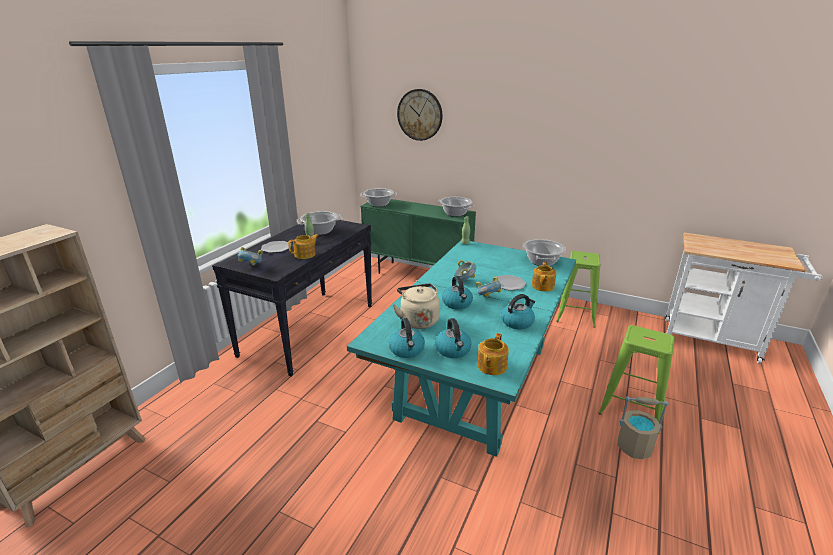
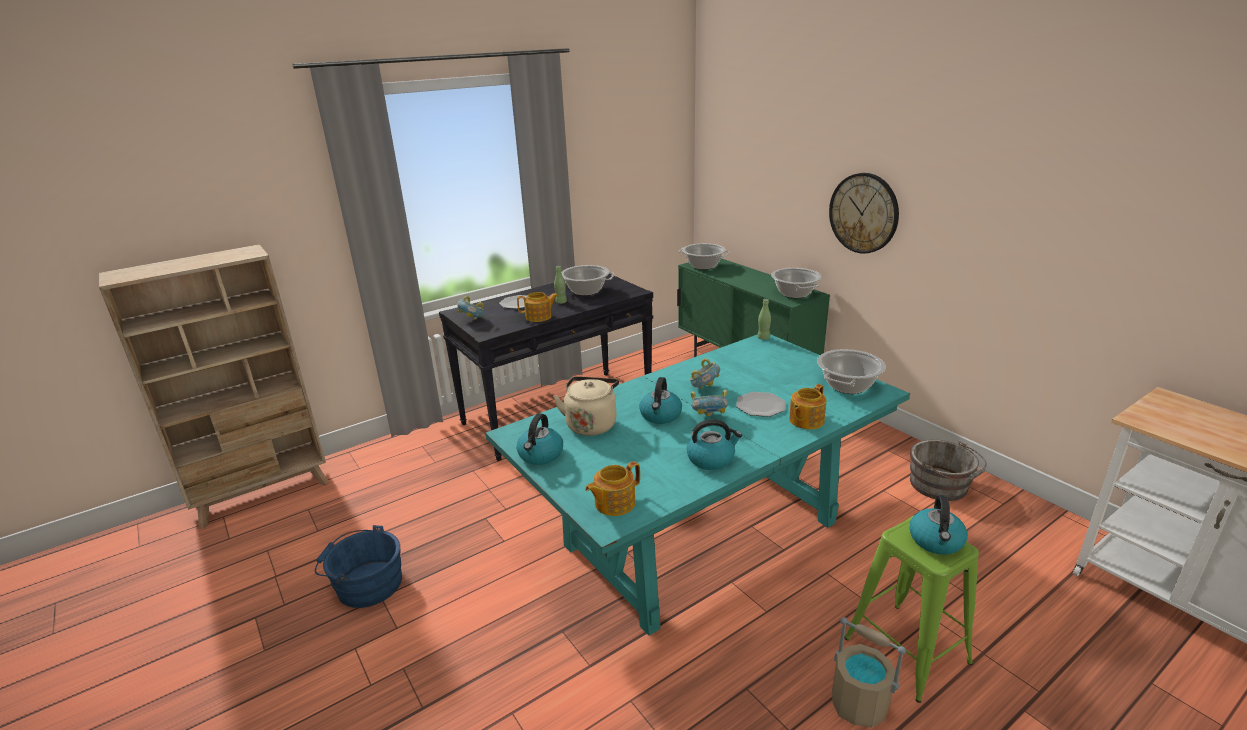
camera: 30 degrees right, 0 degrees up
wall clock [397,89,443,141] -> wall clock moved to [829,173,899,254]
kettle [435,318,472,358] -> kettle moved to [910,495,967,555]
green stool [556,251,601,328] -> grey bucket [910,439,986,501]
none -> blue bucket [315,525,402,608]

